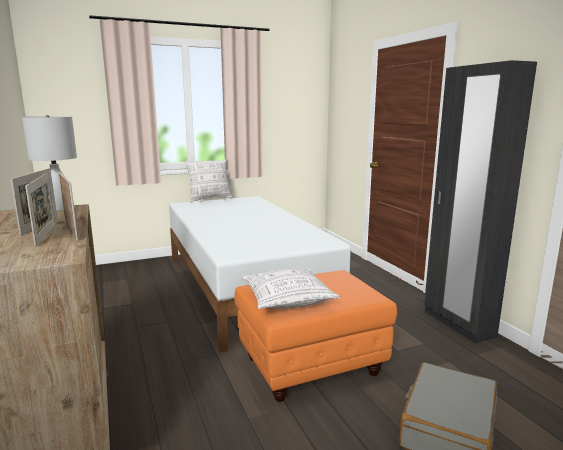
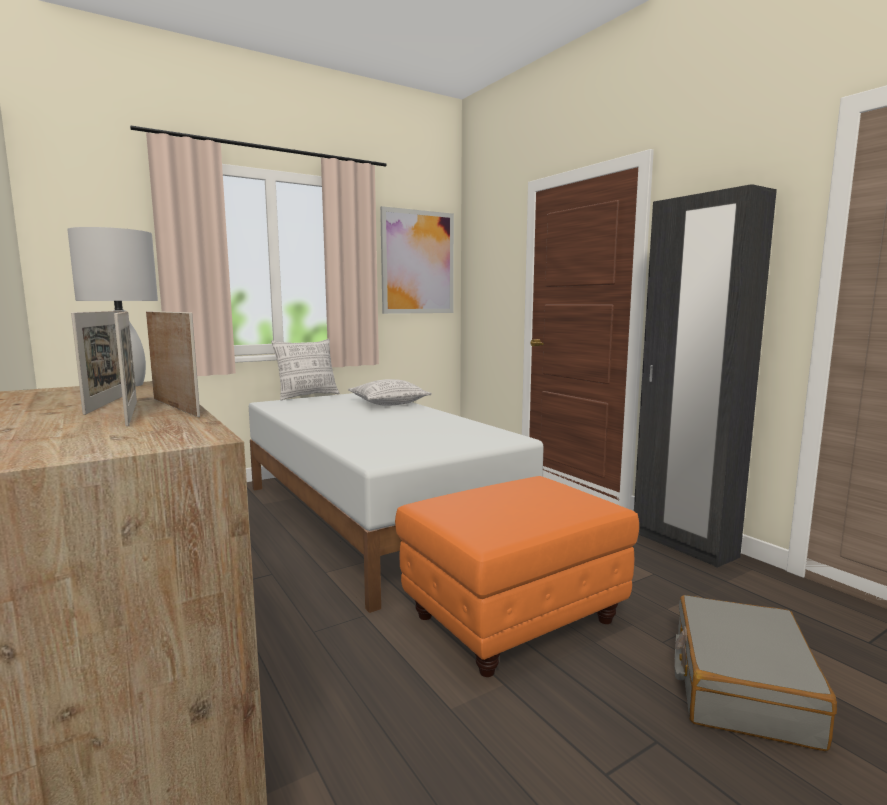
camera: 10 degrees left, 5 degrees down
pillow [241,268,340,309] -> pillow moved to [348,379,432,406]
none -> picture [380,206,454,314]

